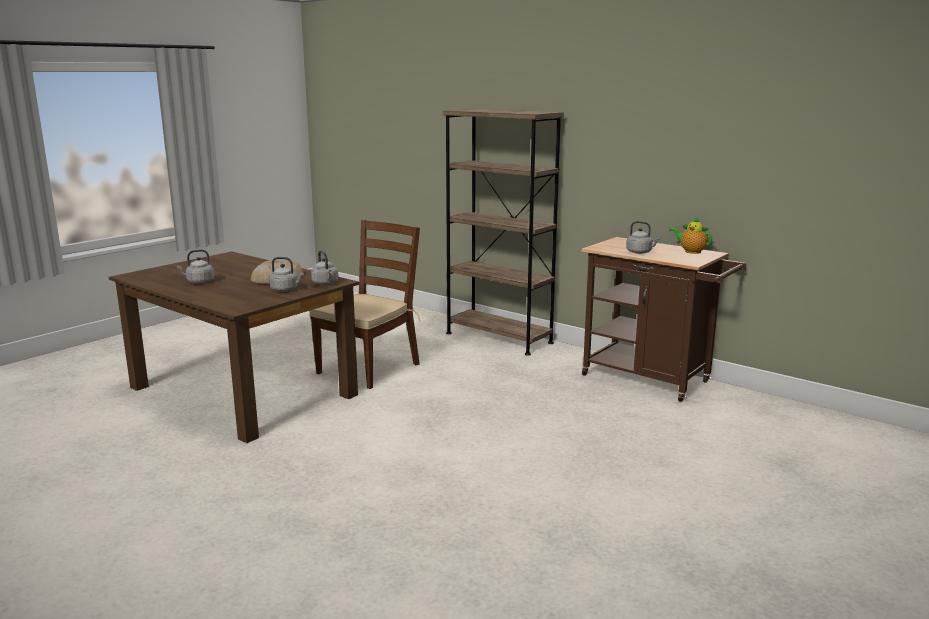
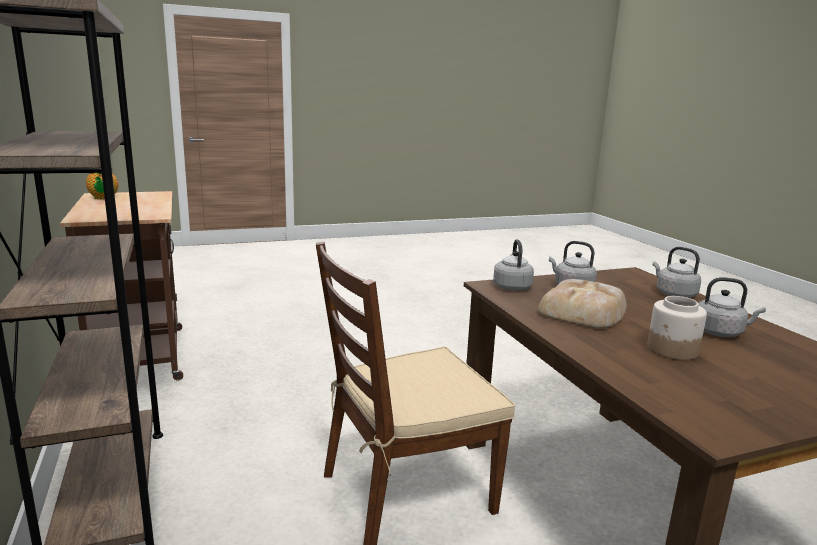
camera: 150 degrees left, 0 degrees up
grey kettle [626,221,660,254] -> grey kettle moved to [653,247,701,298]
none -> jar [647,296,707,360]

